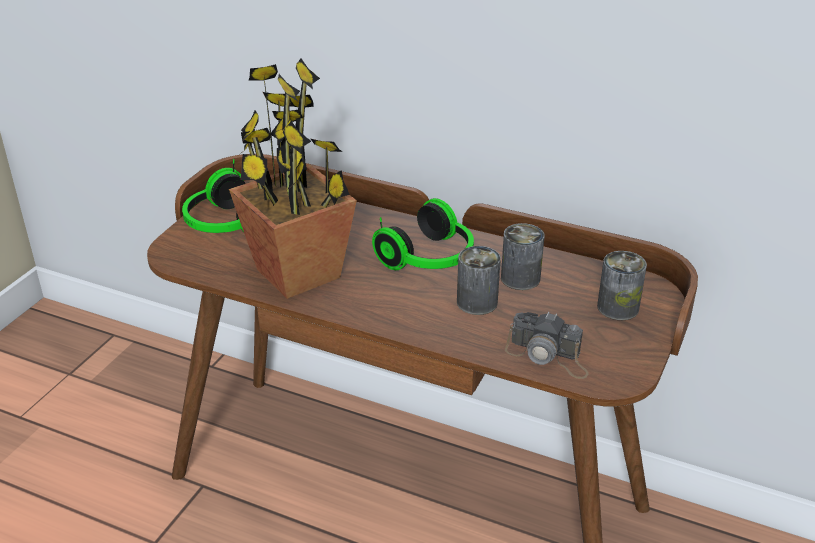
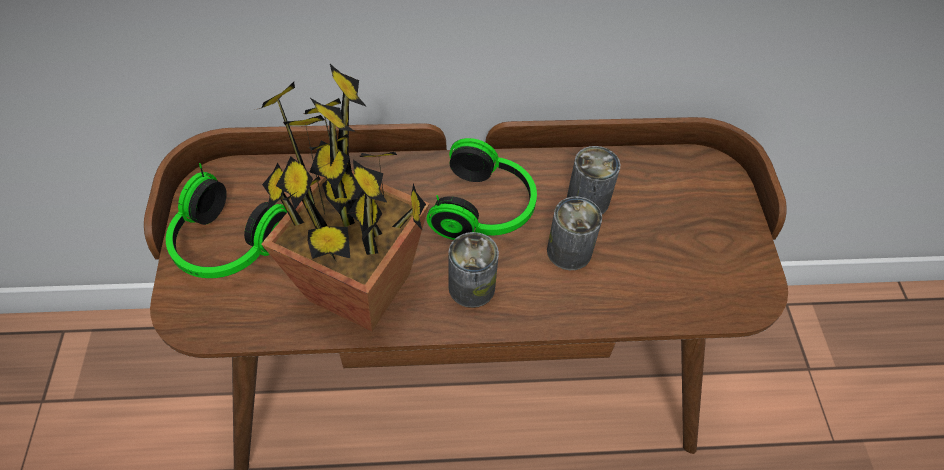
camera: 30 degrees left, 20 degrees up
camera [505,312,589,379] -> none
can [597,251,647,320] -> can moved to [448,232,499,308]

